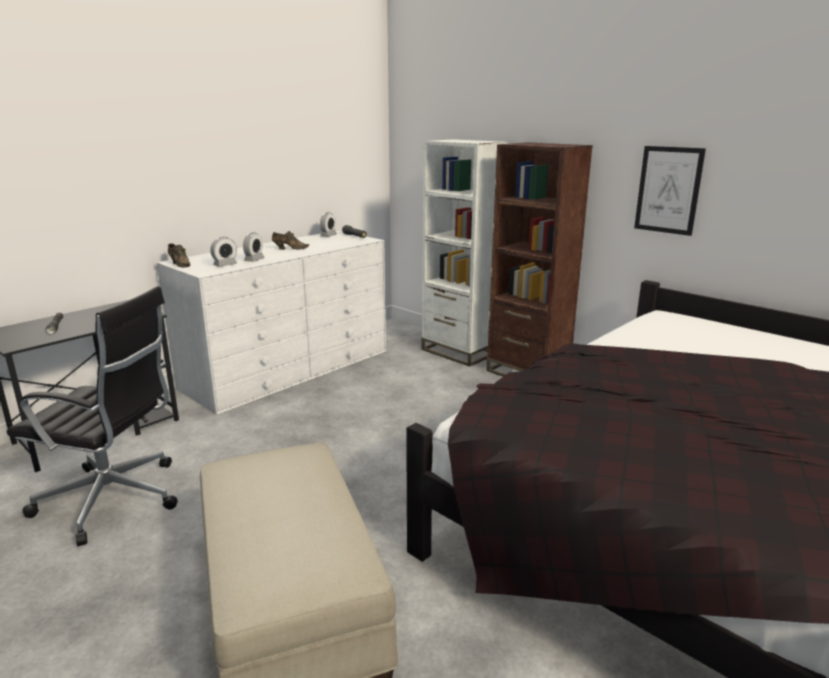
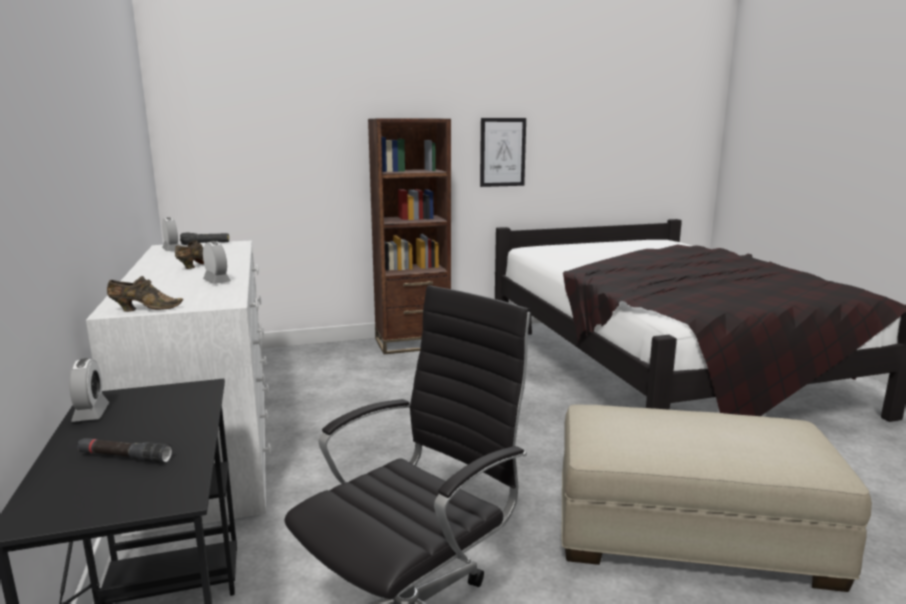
camera: 60 degrees left, 5 degrees down
alarm clock [210,237,237,267] -> alarm clock moved to [69,358,109,422]
white bookcase [422,139,508,367] -> none

